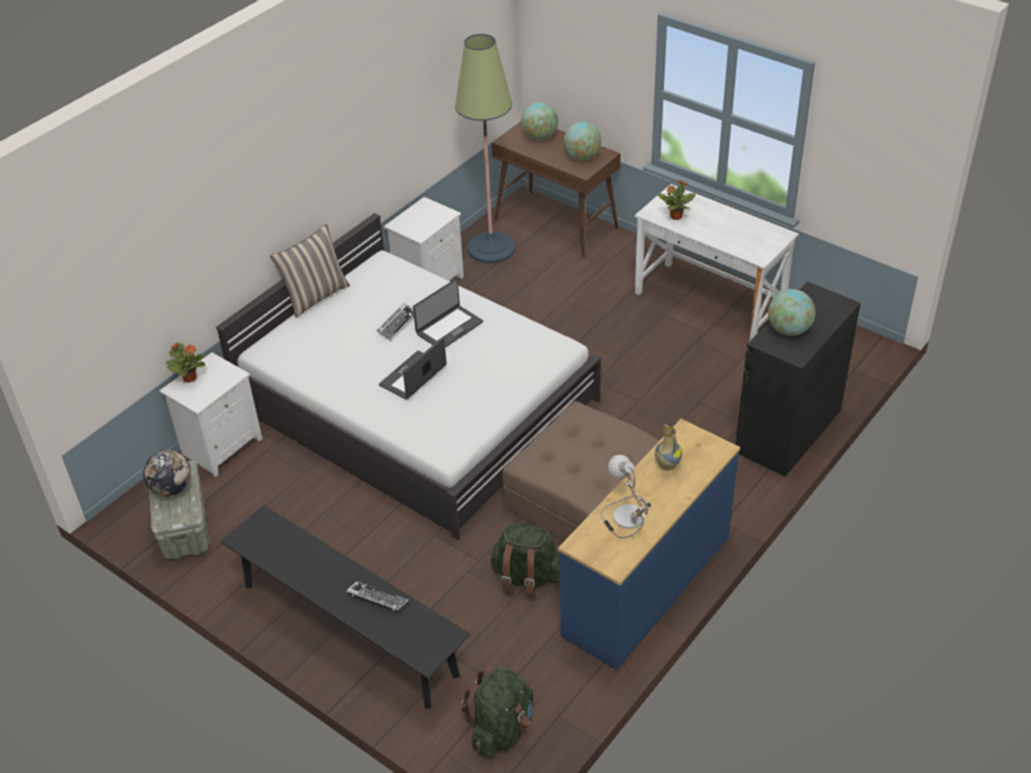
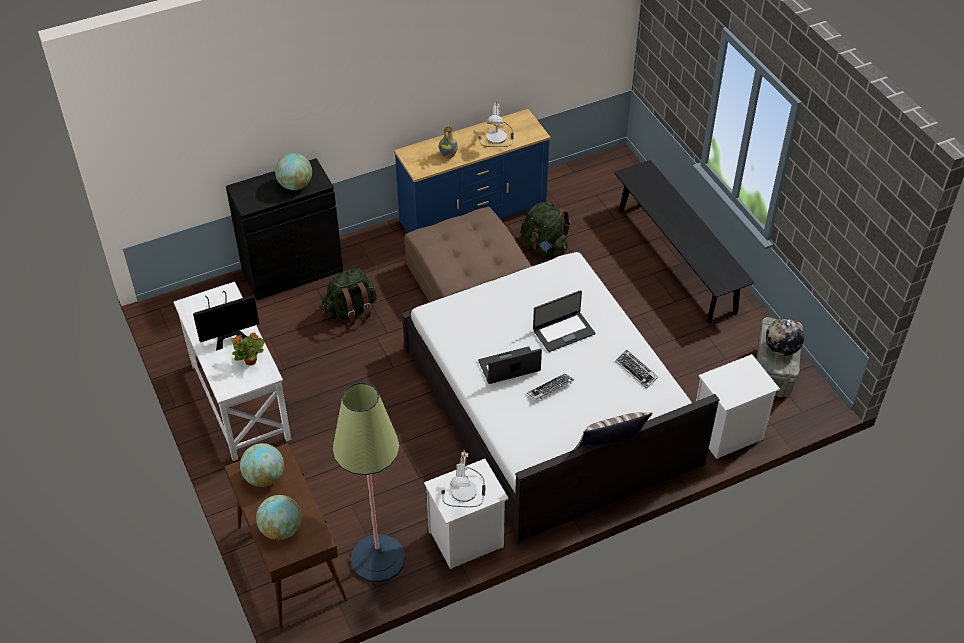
camera: 155 degrees left, 5 degrees up
potted plant [165,343,206,383] -> none
keyboard [346,581,409,611] -> keyboard moved to [615,350,658,389]
green backpack [461,666,534,757] -> green backpack moved to [322,268,377,326]
none -> monitor [193,291,260,350]
none -> table lamp [441,449,486,507]

